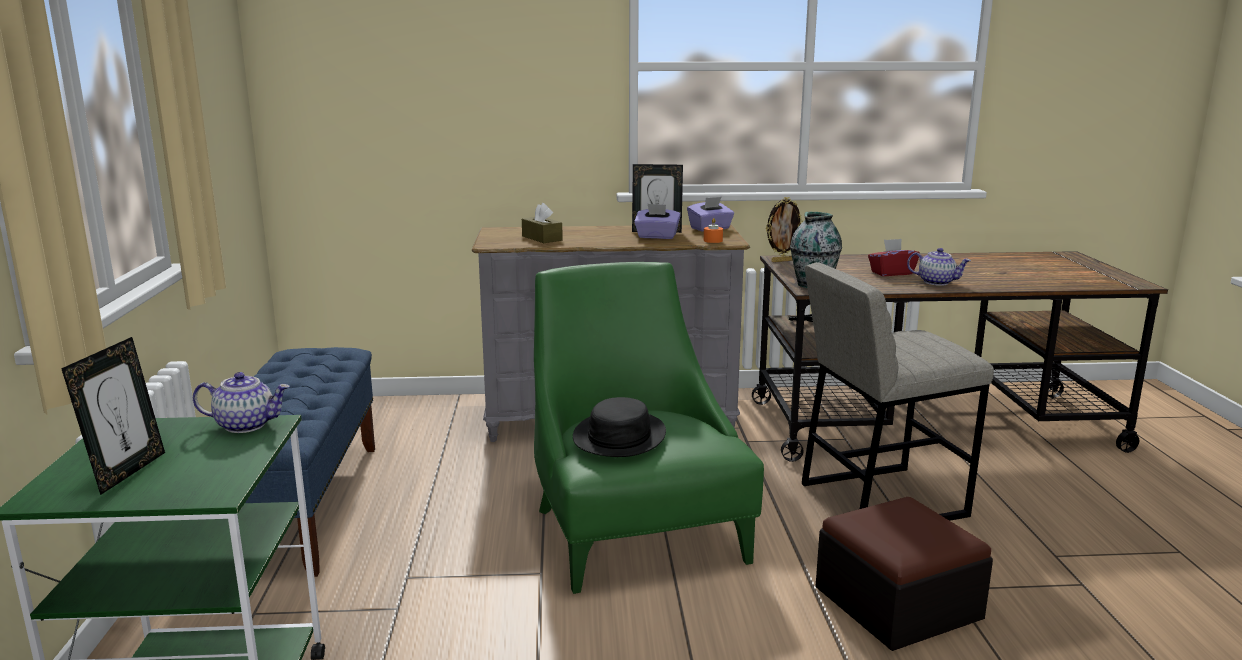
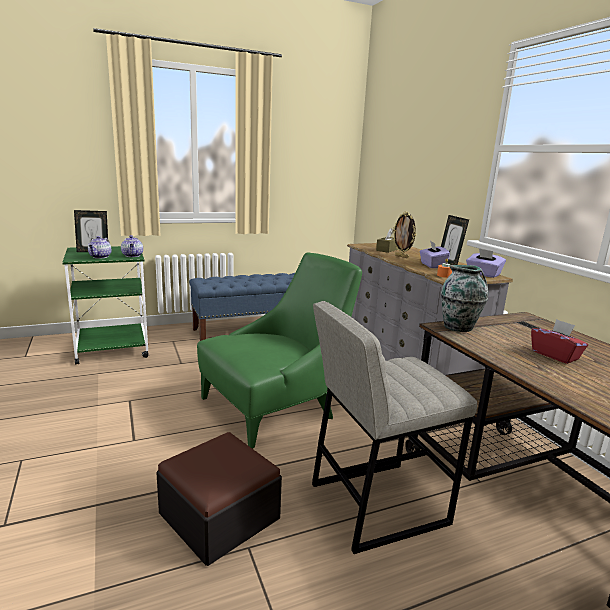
camera: 70 degrees right, 0 degrees up
black hat [573,397,666,457] -> none
picture frame [766,197,803,262] -> picture frame moved to [393,212,416,258]
grey chair [802,262,994,521] -> grey chair turned 75 degrees counterclockwise [312,301,477,554]
teapot [907,248,971,286] -> teapot moved to [88,236,111,258]

